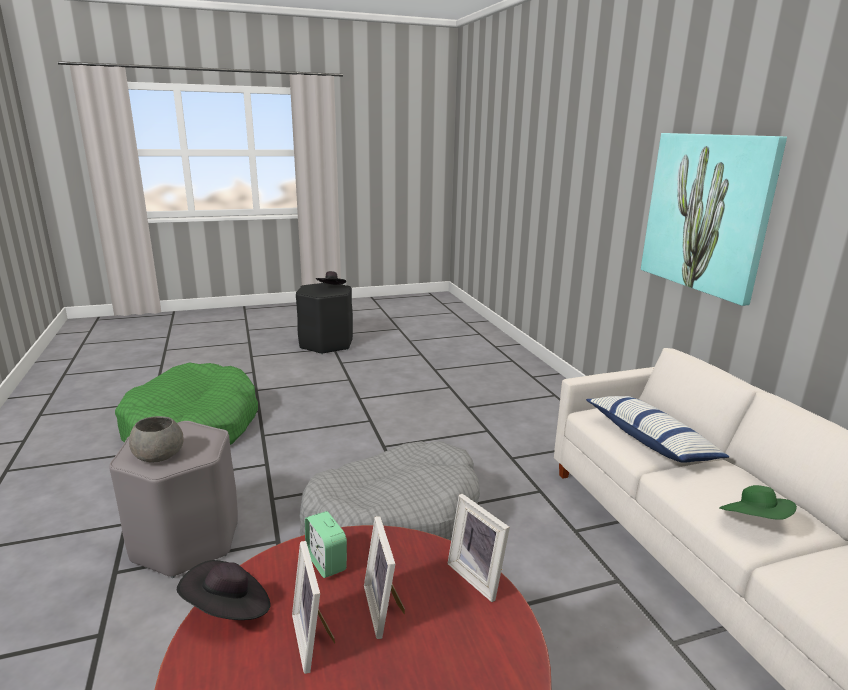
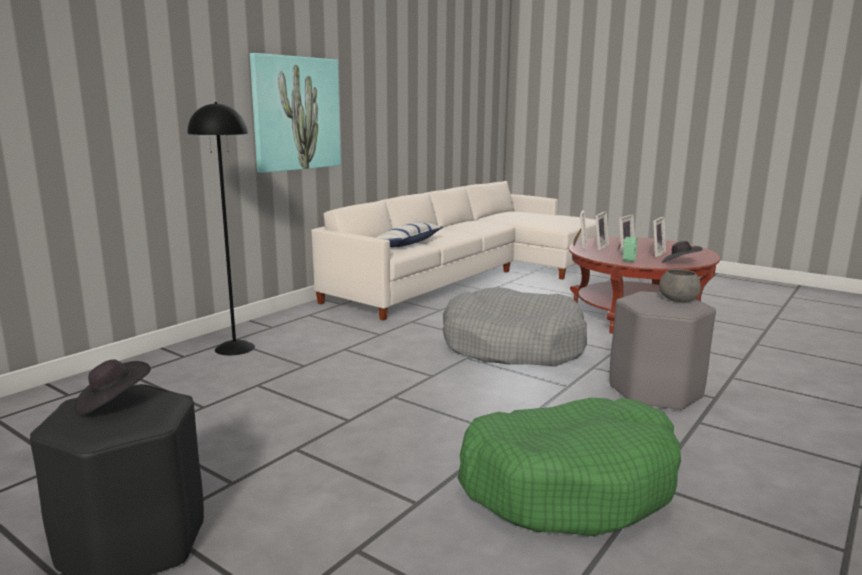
camera: 125 degrees left, 5 degrees down
green hat [719,485,797,520] -> none
none -> black floor lamp [188,102,255,355]
none -> picture frame [593,212,609,251]

